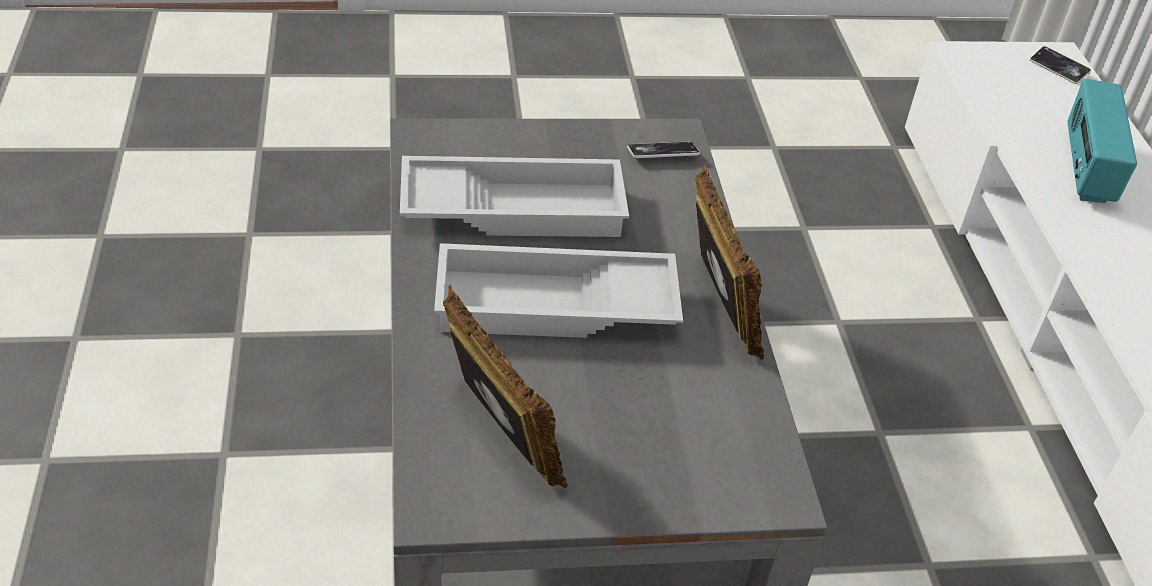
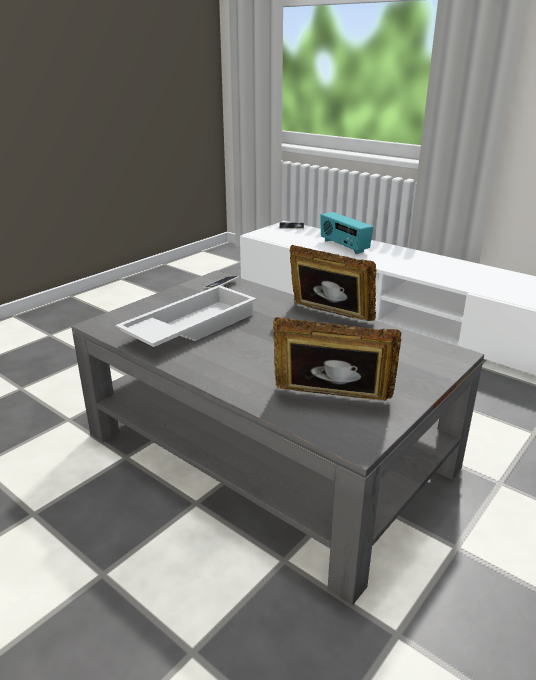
camera: 40 degrees left, 15 degrees down
white tray [434,243,683,338] -> none

